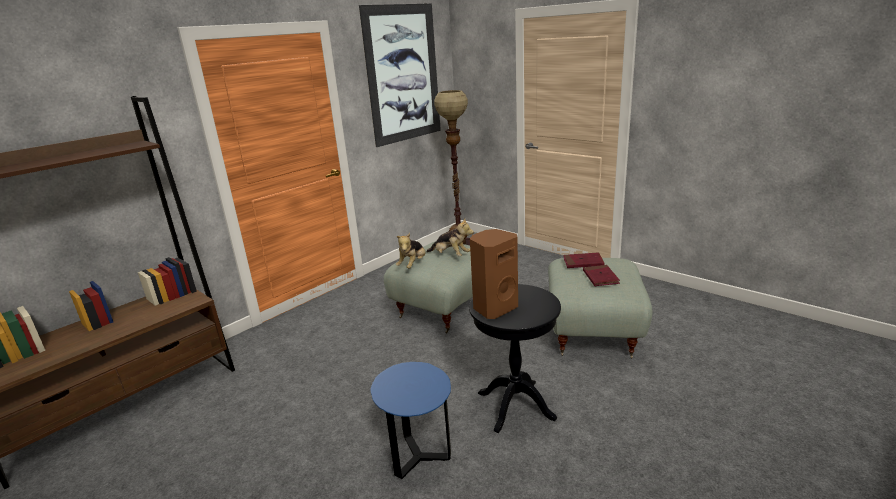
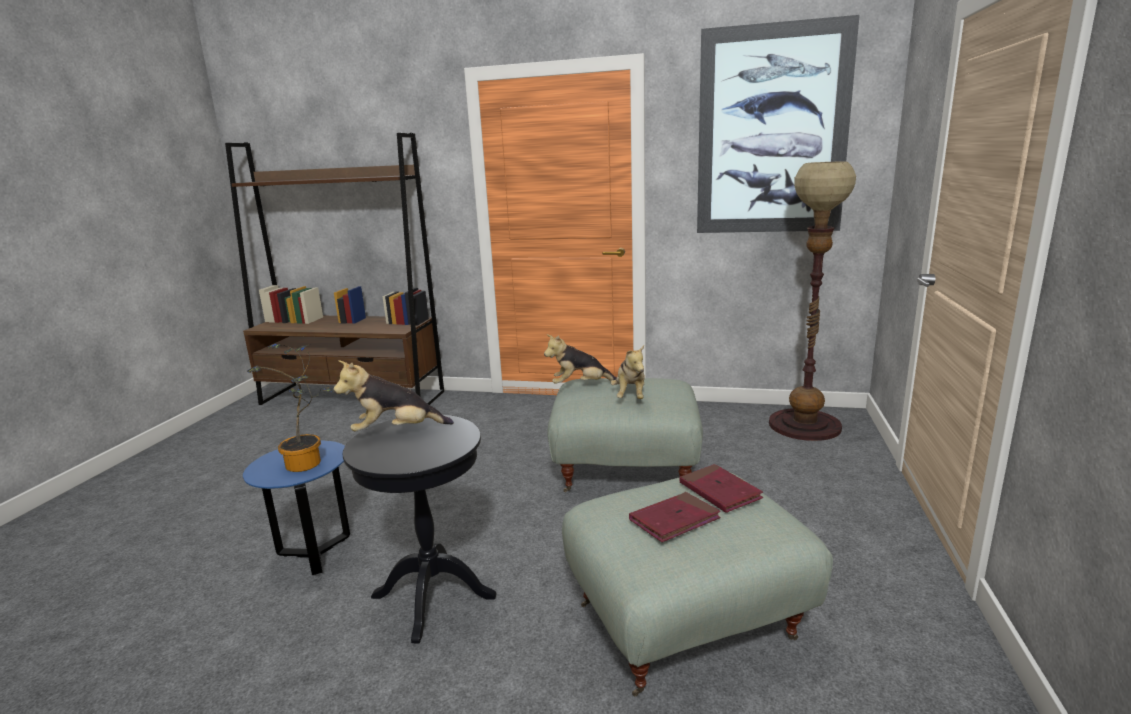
camera: 60 degrees right, 5 degrees down
brown speaker [470,229,518,319] -> plush toy [333,360,454,432]
none -> potted plant [247,344,333,472]

